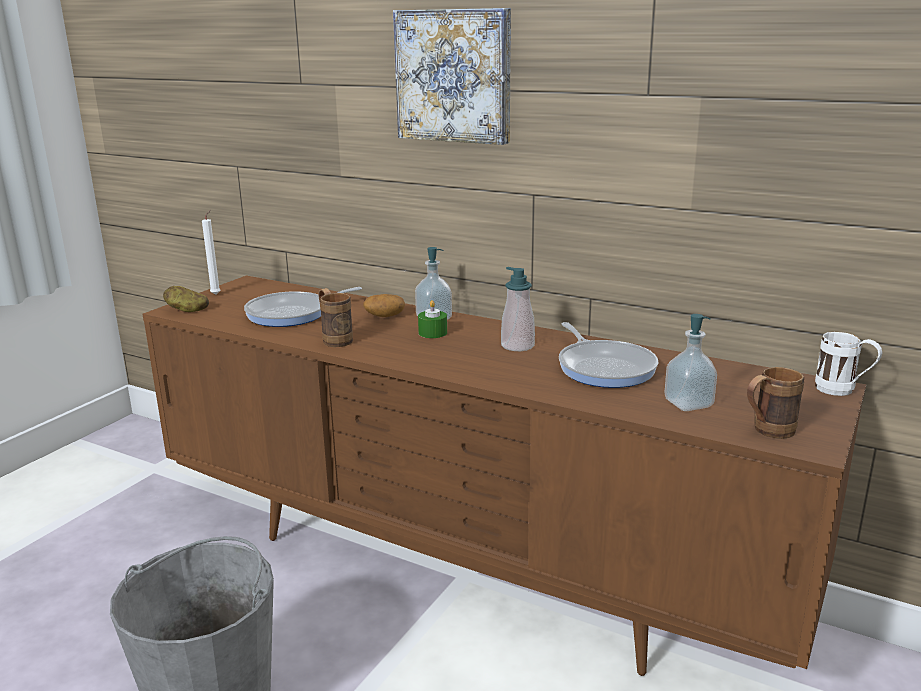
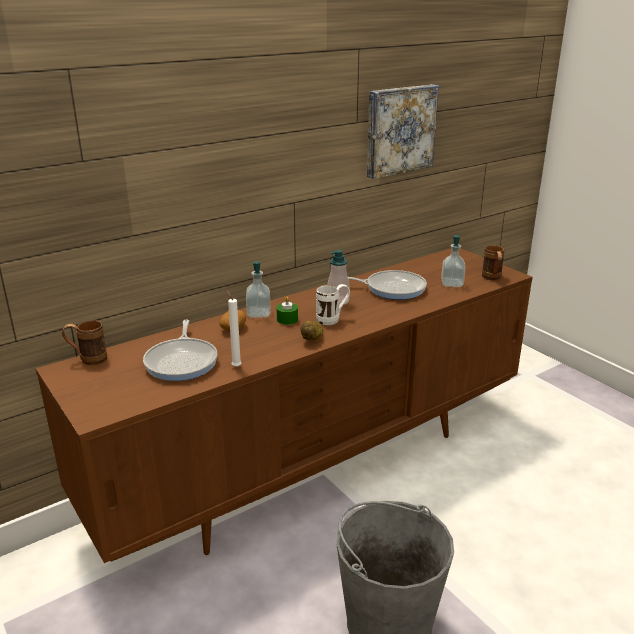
camera: 65 degrees left, 5 degrees up
potato [163,286,209,312] -> potato moved to [301,321,323,341]
white candle [202,210,220,295] -> white candle moved to [226,290,242,367]
brown mug [318,288,353,347] -> brown mug moved to [62,320,107,365]
picture [393,8,511,145] -> picture moved to [367,84,439,179]
white mug [815,332,882,396] -> white mug moved to [316,284,350,325]

